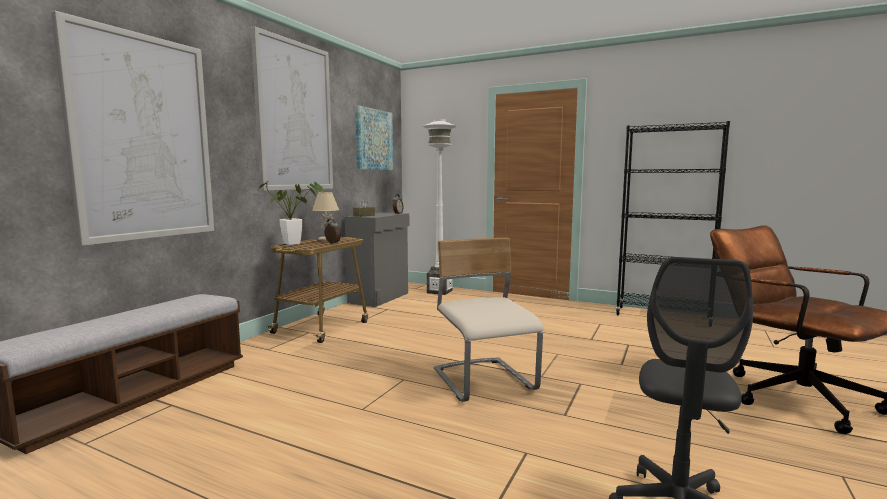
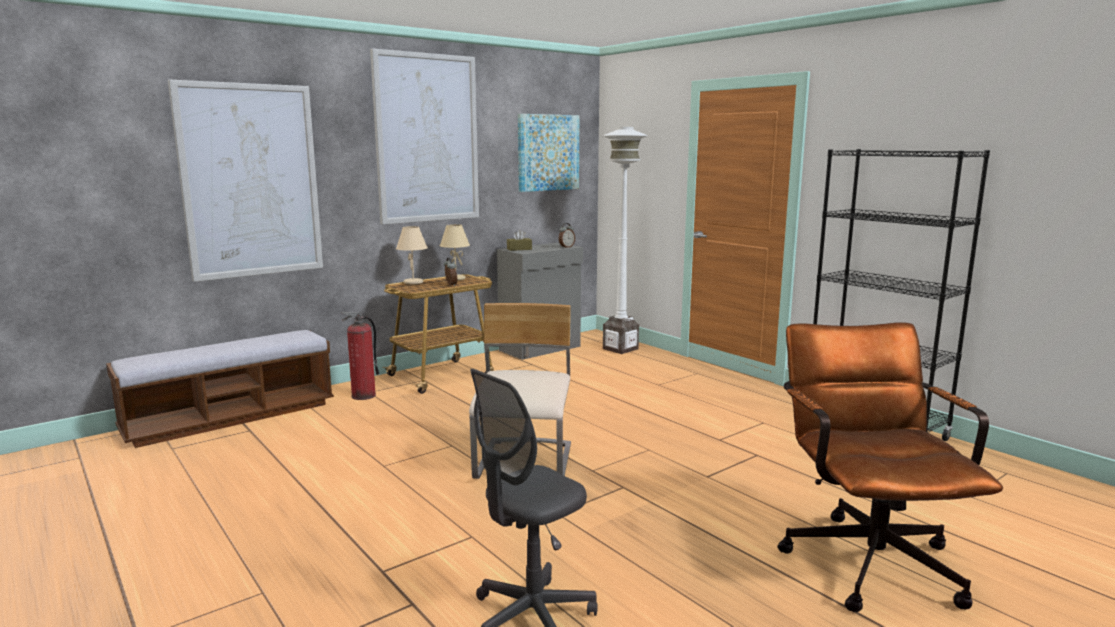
camera: 25 degrees right, 5 degrees up
potted plant [259,182,323,245] -> beige table lamp [396,226,428,285]
none -> fire extinguisher [341,312,379,400]

